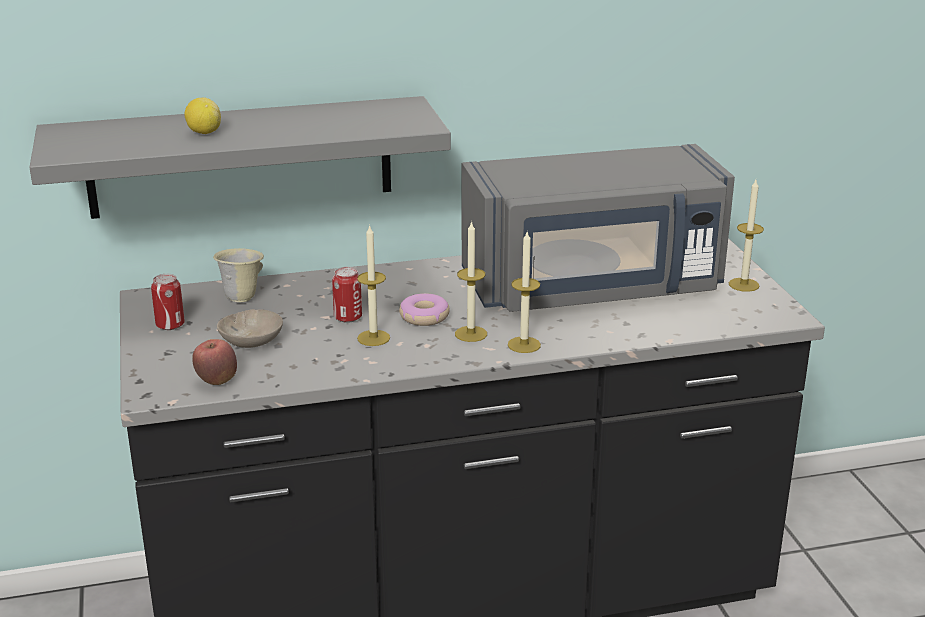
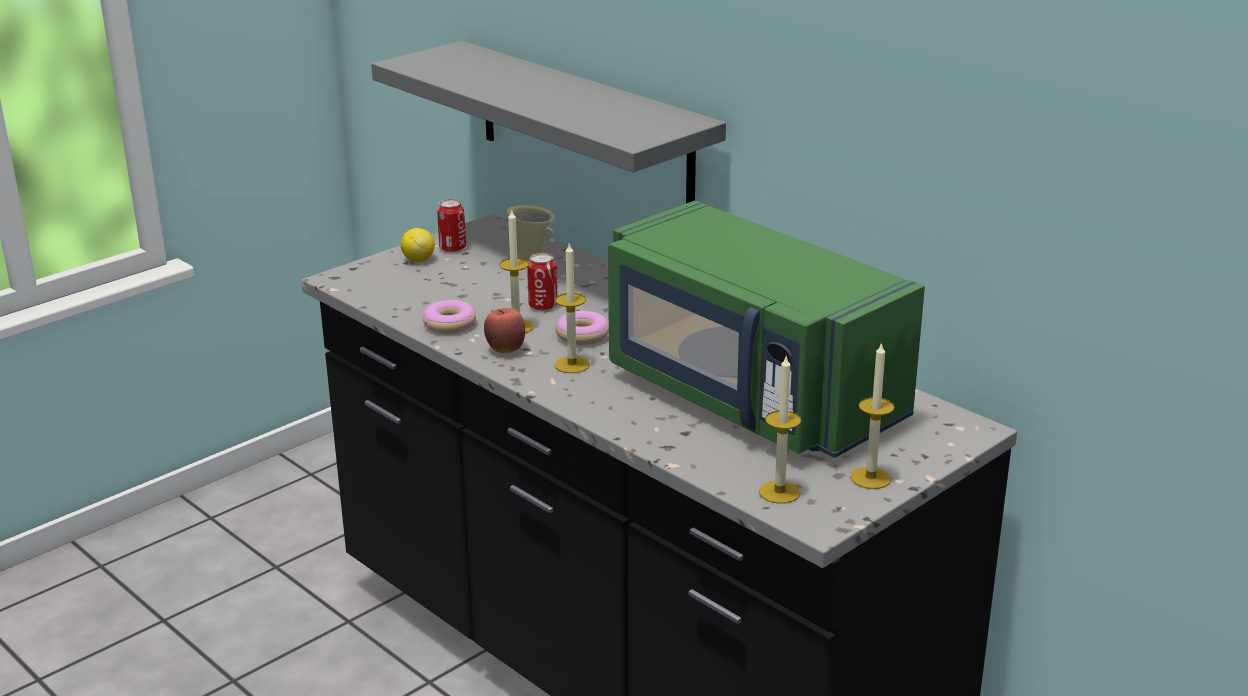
camera: 60 degrees right, 0 degrees up
lemon [184,98,221,134] -> lemon moved to [401,228,435,262]
apple [192,339,237,385] -> apple moved to [484,308,525,353]
beige bowl [217,309,283,348] -> none
grey microwave [462,144,735,312] -> green microwave [608,201,925,458]
candle [508,232,541,353] -> candle moved to [759,355,801,504]
none -> donut [423,300,476,334]

